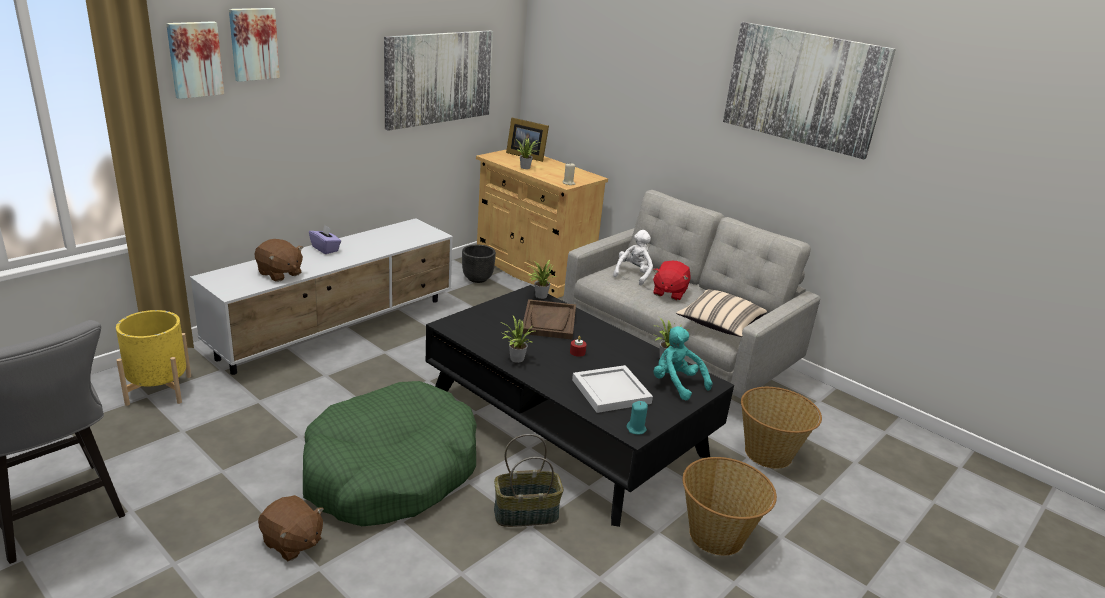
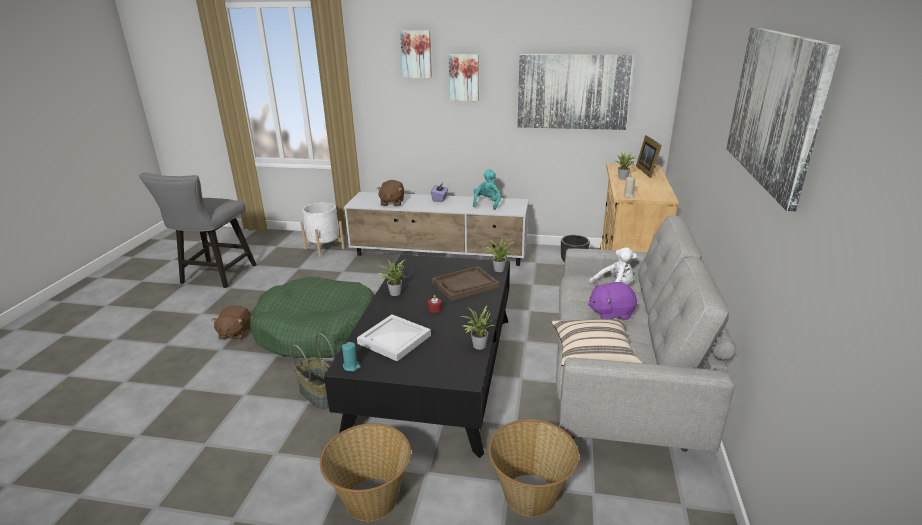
camera: 60 degrees right, 0 degrees up
yellow planter [116,310,191,406] -> white planter [300,202,345,257]
picture [166,21,224,99] -> picture moved to [449,54,479,101]
red plush toy [653,261,691,300] -> purple plush toy [588,282,637,320]
turquoise plush toy [653,326,712,400] -> turquoise plush toy moved to [473,169,501,210]

